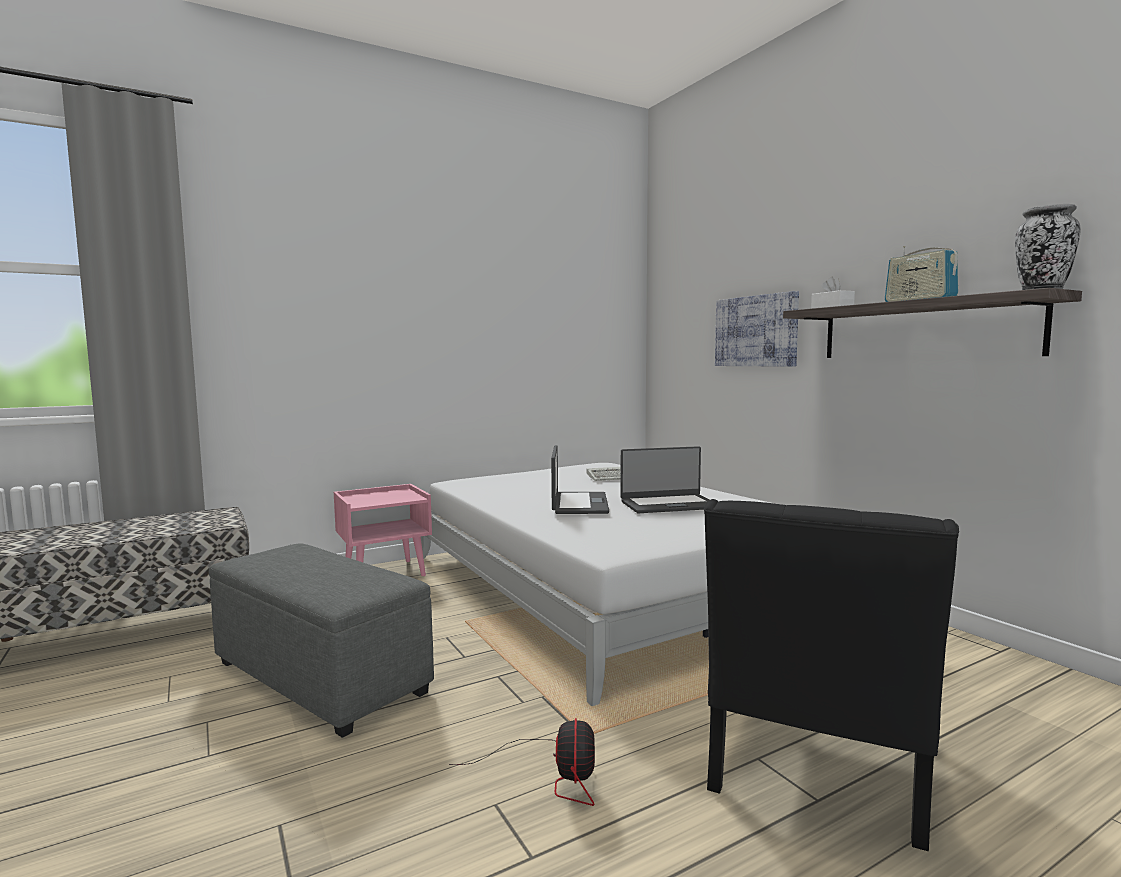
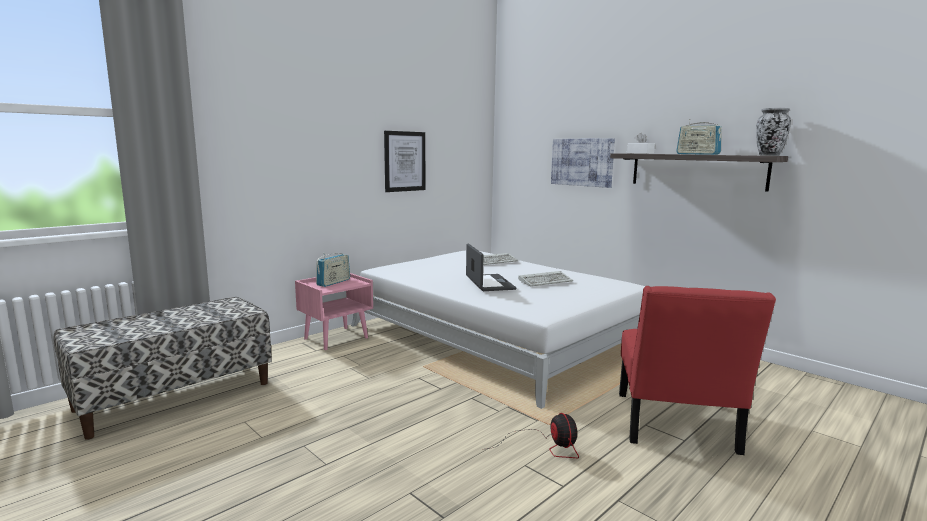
camera: 15 degrees left, 5 degrees up
grey ottoman [209,543,434,738] -> none
laptop [620,446,710,513] -> keyboard [518,271,573,287]
black chair [704,499,959,851] -> red chair [619,286,776,455]
none -> radio [316,253,350,287]
none -> picture [384,131,425,192]

